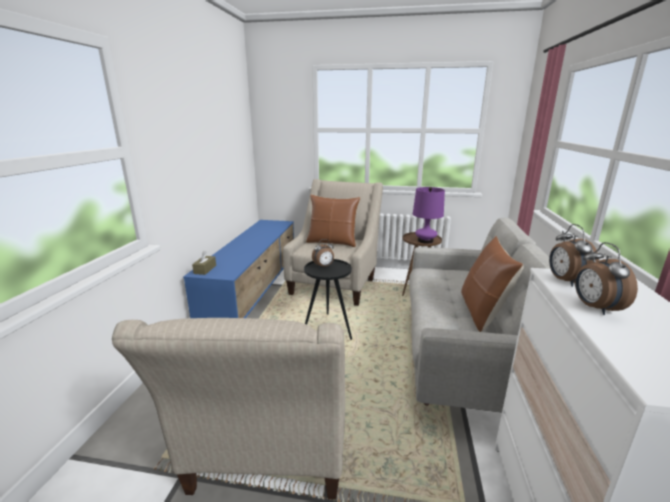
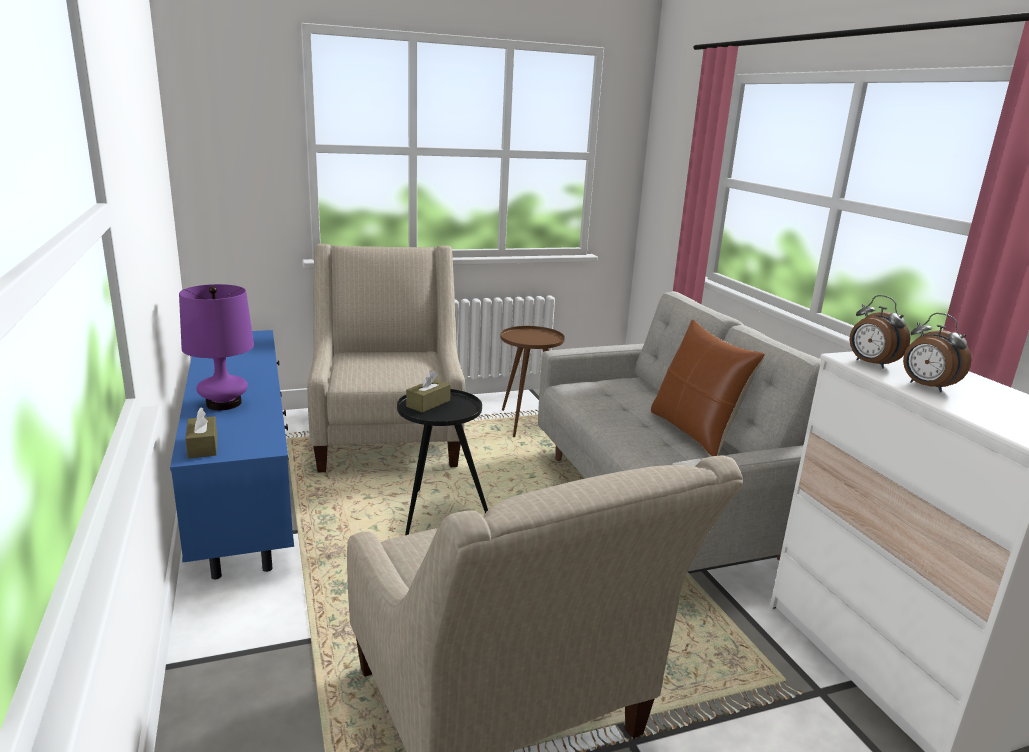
camera: 30 degrees left, 0 degrees up
brown pillow [306,195,360,247] -> none
alarm clock [312,239,334,267] -> brown tissue box [406,370,451,413]
purple table lamp [413,187,445,244] -> purple table lamp moved to [179,284,254,410]

